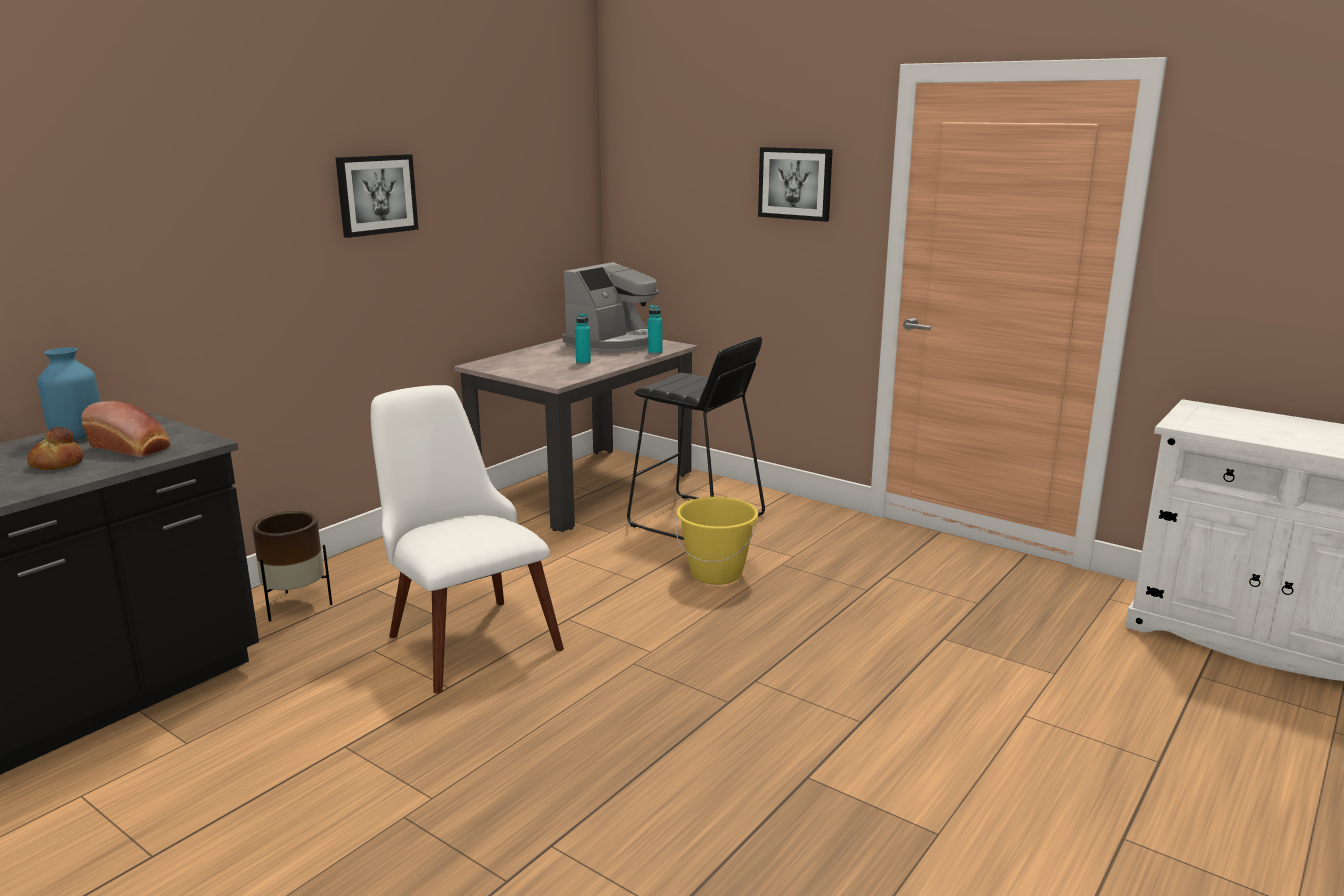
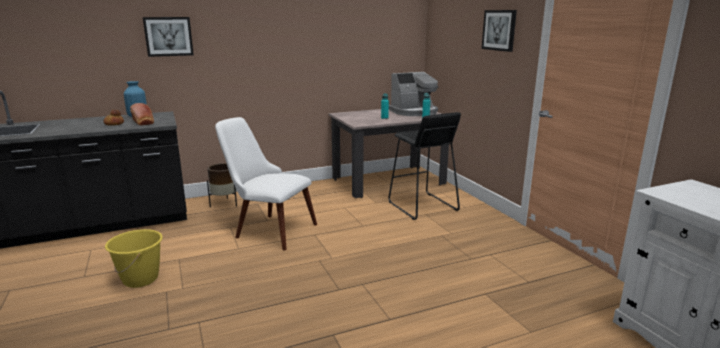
camera: 30 degrees right, 0 degrees up
picture [336,154,419,238] -> picture moved to [143,17,194,57]
white chair [371,385,564,694] -> white chair turned 60 degrees counterclockwise [215,117,317,250]
yellow bucket [675,497,758,585] -> yellow bucket moved to [105,229,163,288]

